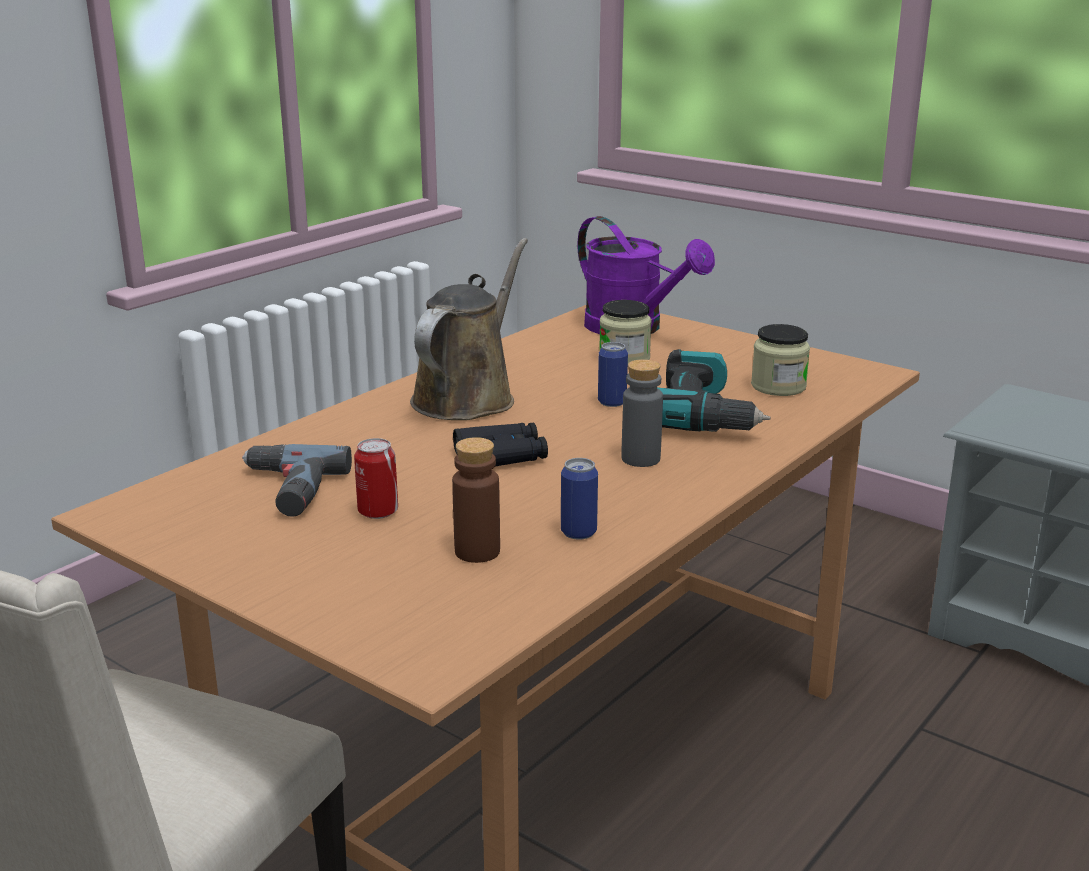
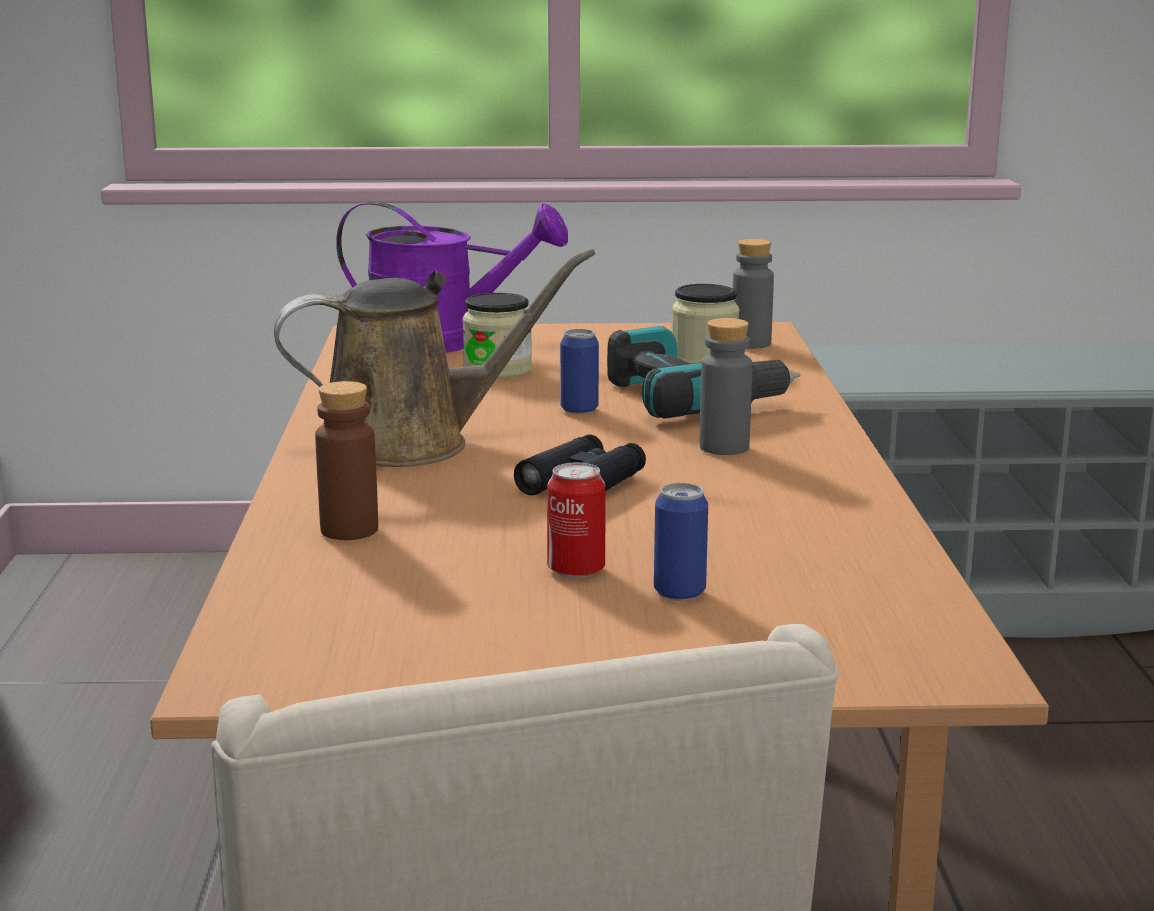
camera: 40 degrees left, 5 degrees down
power drill [242,444,352,517] -> none
brown watering can [410,238,528,420] -> brown watering can turned 90 degrees clockwise [274,248,595,467]
brown bottle [452,437,500,563] -> brown bottle moved to [315,381,378,540]
can [561,458,598,540] -> can moved to [654,483,708,601]
none -> grey bottle [733,239,774,349]

